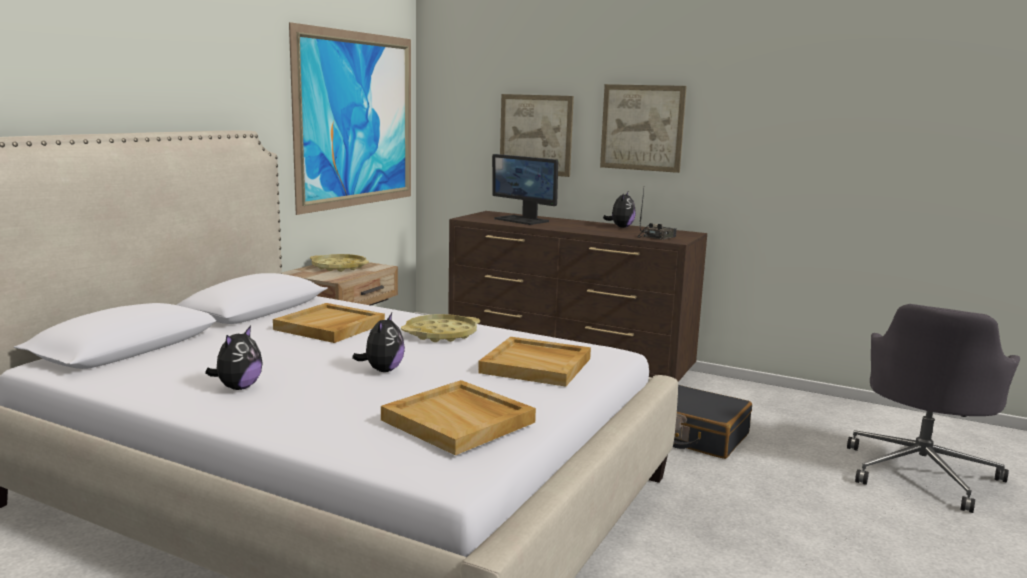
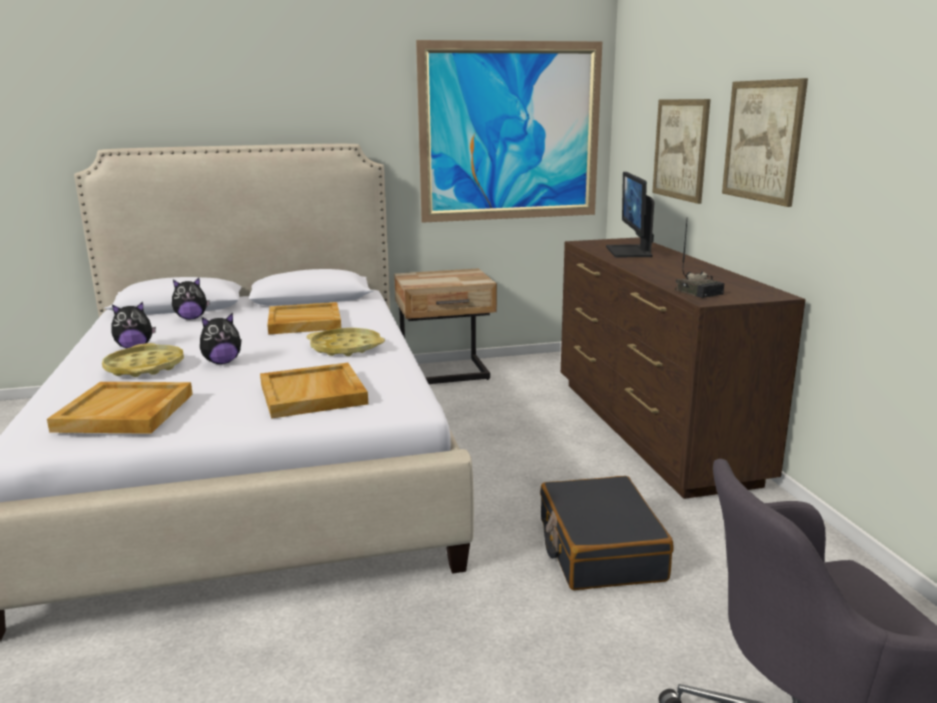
camera: 50 degrees right, 5 degrees up
yellow tray [310,254,369,272] -> yellow tray moved to [102,343,184,377]
plush toy [603,192,636,228] -> plush toy moved to [172,278,210,319]
radio [637,190,677,240] -> radio turned 60 degrees clockwise [675,221,725,298]

